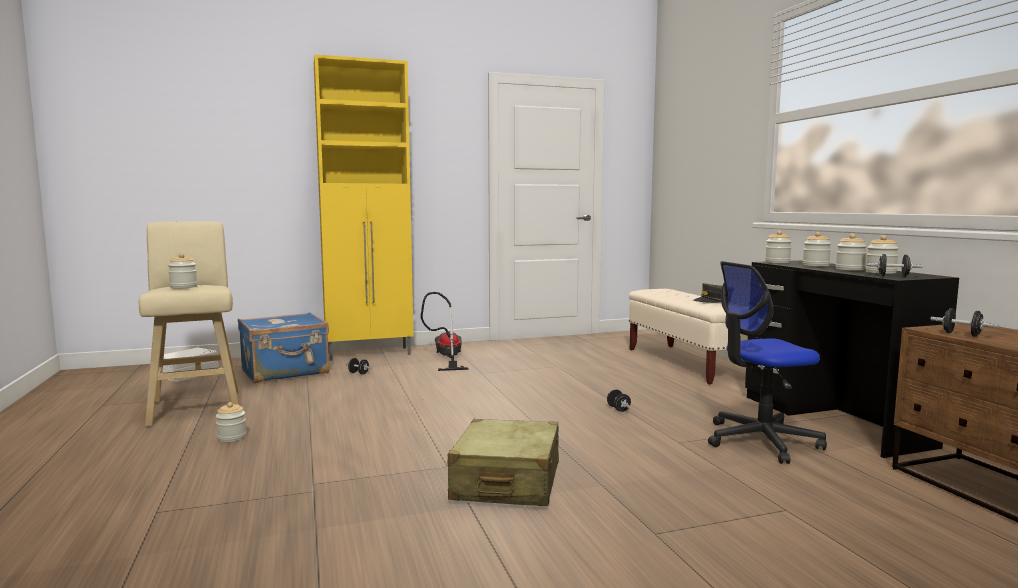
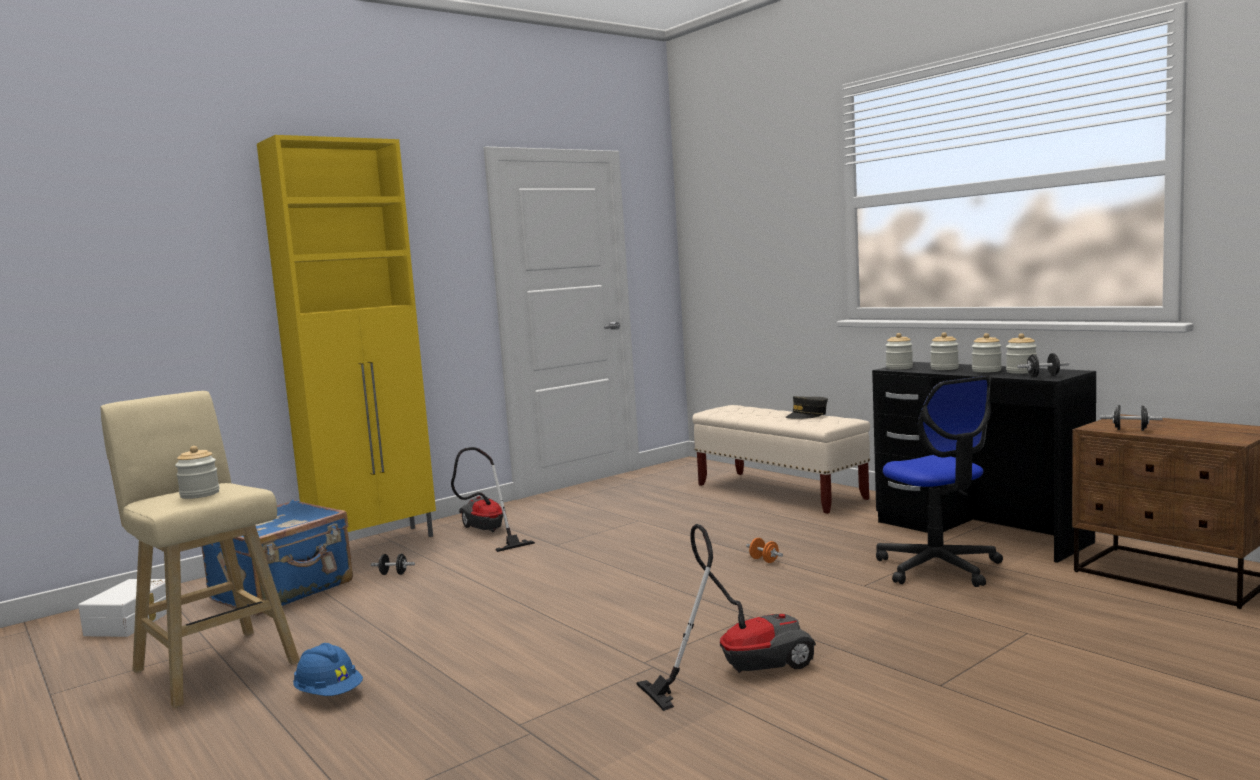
camera: 20 degrees left, 0 degrees up
jar [216,402,246,442] -> blue hard hat [293,643,363,696]
beige suitcase [447,419,559,506] -> vacuum cleaner [636,524,816,711]
black dumbbell [607,390,631,412] -> orange dumbbell [746,538,783,563]
office chair [708,261,827,464] -> office chair turned 75 degrees counterclockwise [876,376,1003,587]

